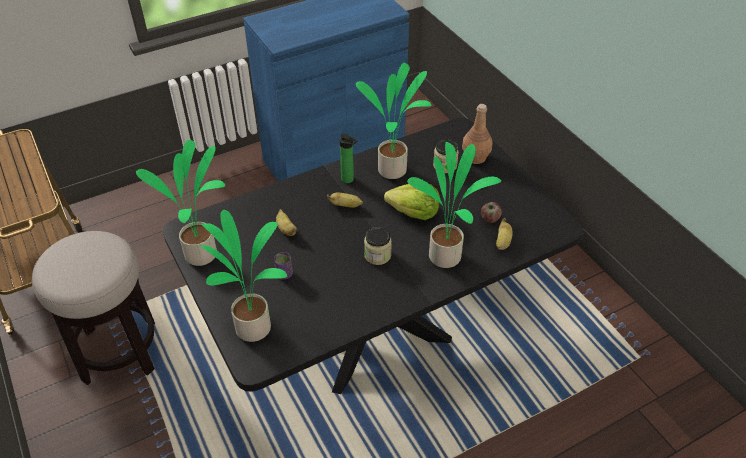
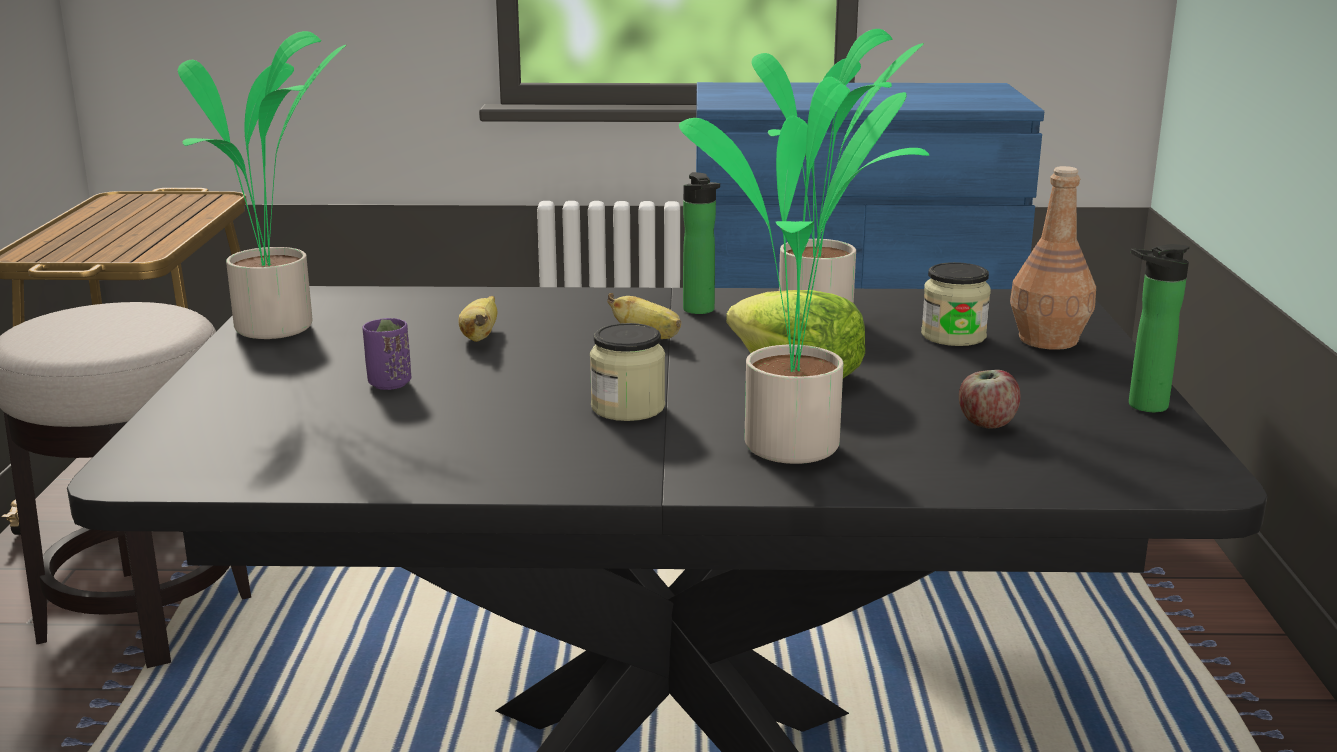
camera: 30 degrees right, 25 degrees down
potted plant [201,210,287,342] -> none
banana [496,218,513,250] -> none
none -> bottle [1129,244,1190,412]

